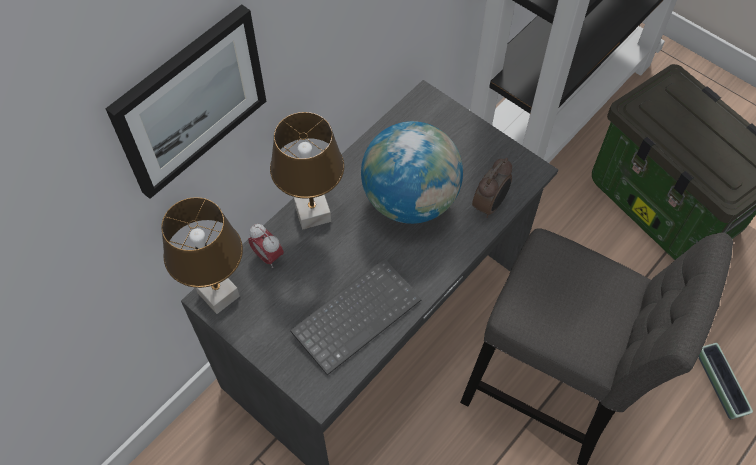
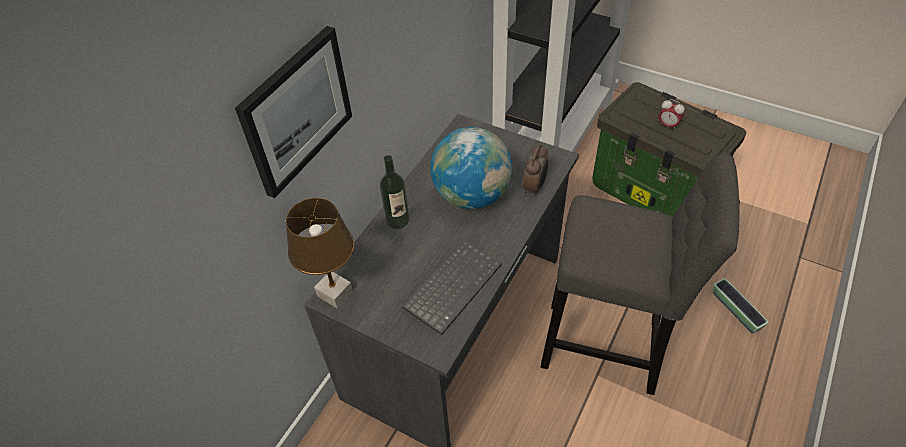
camera: 10 degrees left, 10 degrees down
alarm clock [249,224,284,268] -> alarm clock moved to [659,99,685,131]
brown table lamp [270,112,344,229] -> bottle [380,155,410,229]

